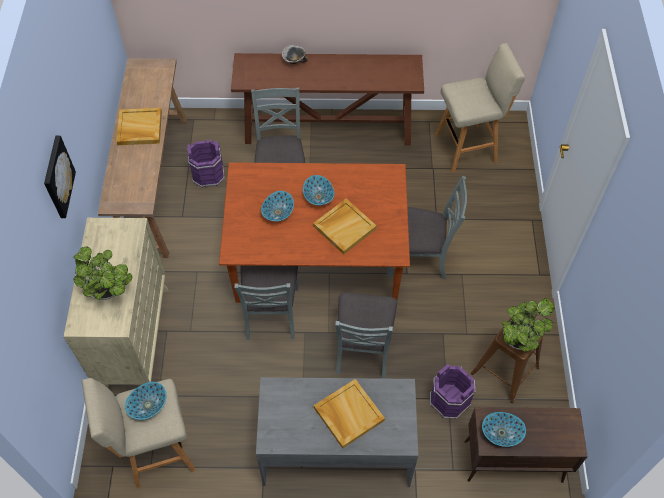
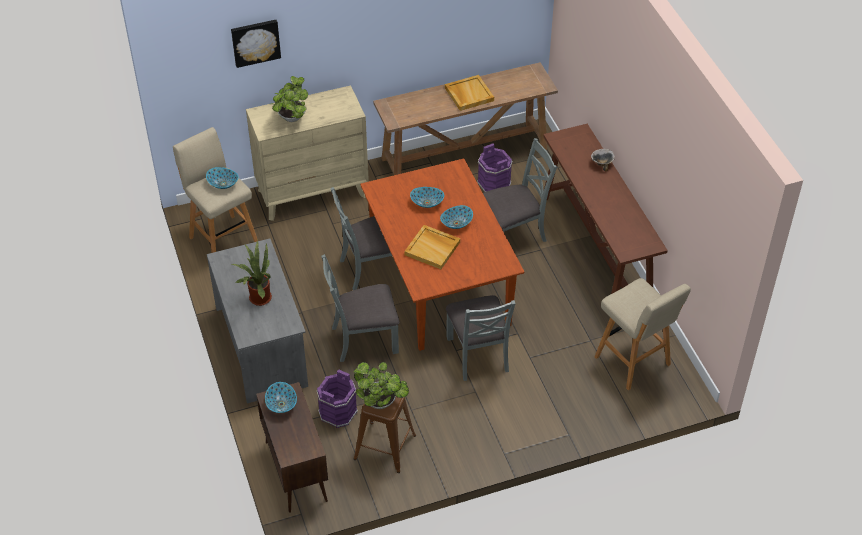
camera: 70 degrees right, 10 degrees down
picture [44,136,76,218] -> picture moved to [231,20,281,68]
beige tray [314,379,385,449] -> potted plant [232,240,272,306]

